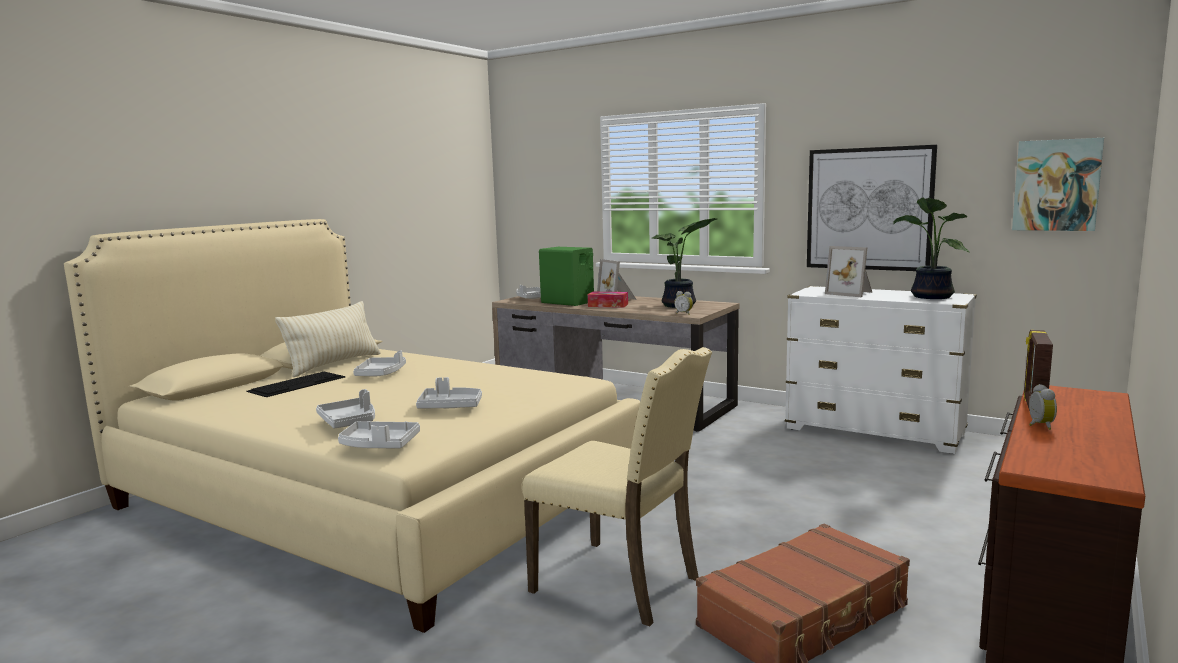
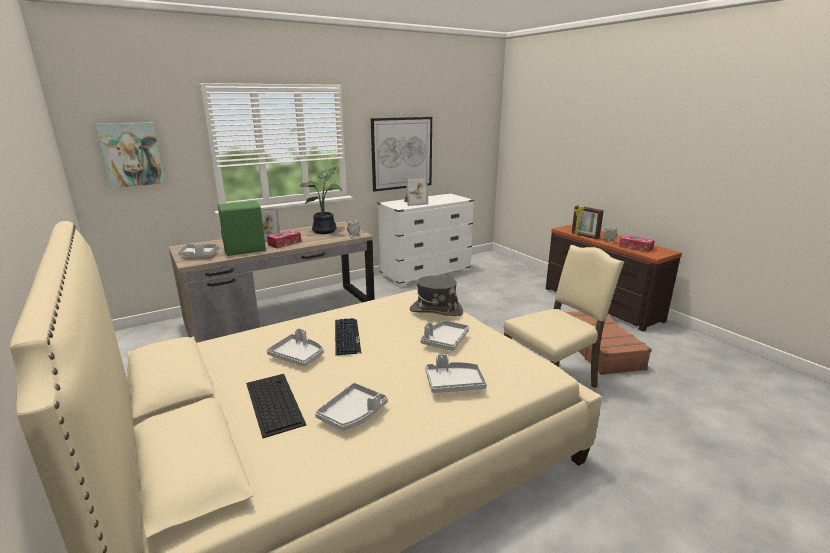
camera: 65 degrees left, 10 degrees up
beige pillow [275,301,381,377] -> none
grey tray [338,421,420,448] -> grey tray moved to [315,383,388,431]
potted plant [893,197,970,299] -> none
picture [1012,138,1104,231] -> picture moved to [95,122,165,188]
none -> keyboard [335,318,361,355]
none -> grey hat [410,276,463,316]
none -> tissue box [619,235,655,253]

